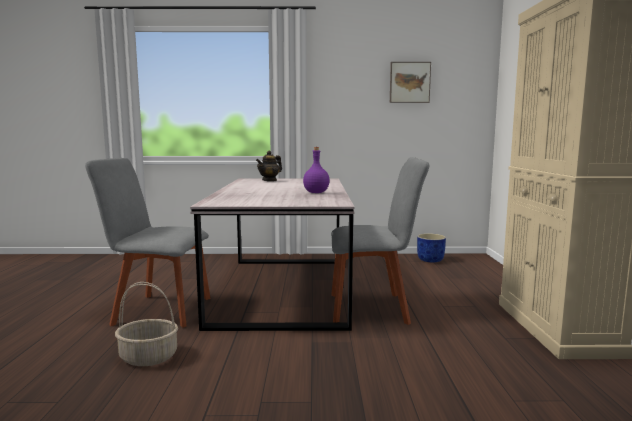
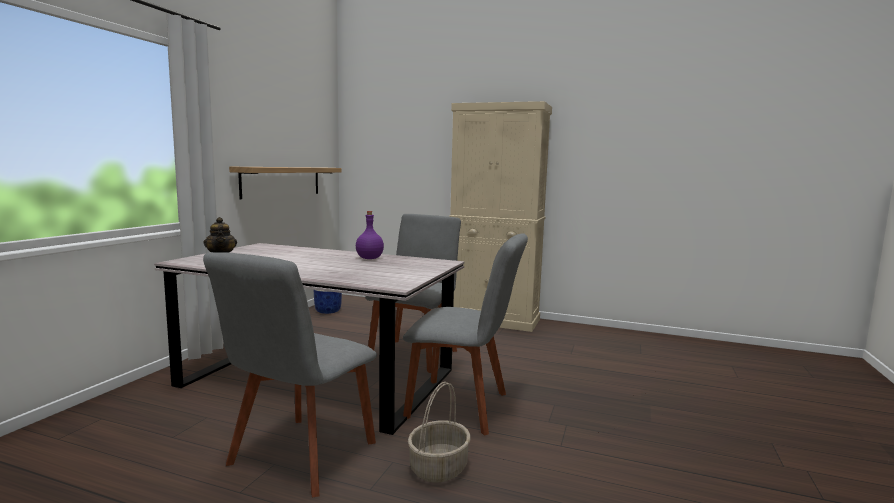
camera: 70 degrees left, 0 degrees up
picture [390,62,431,103] -> none
none -> shelf [229,167,342,199]
none -> grey chair [403,233,528,436]

